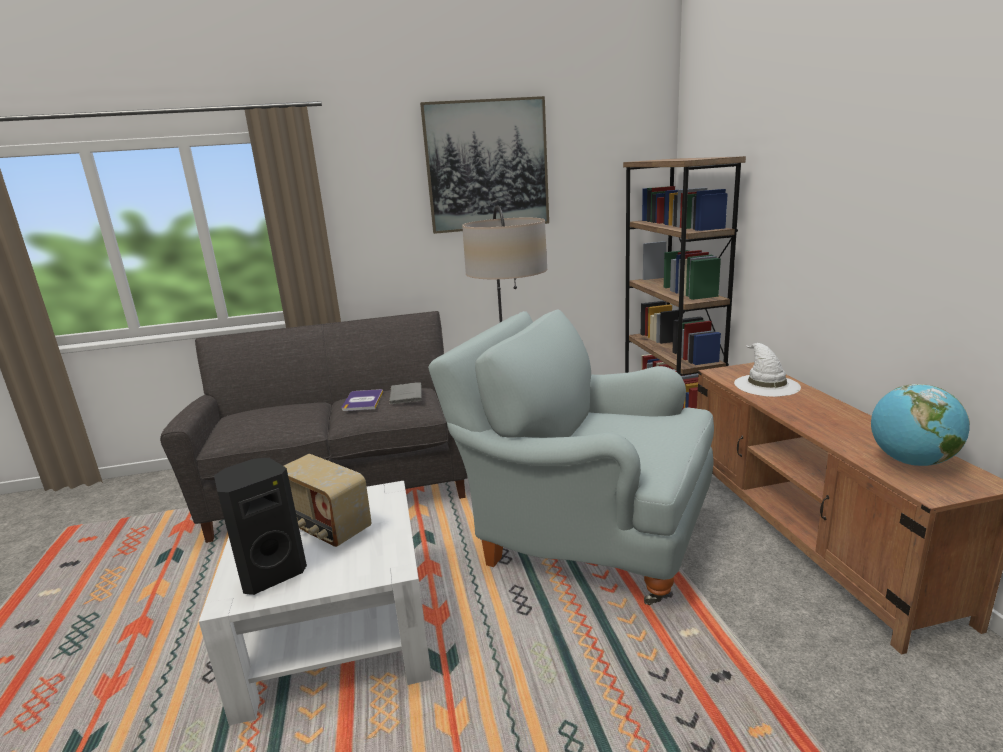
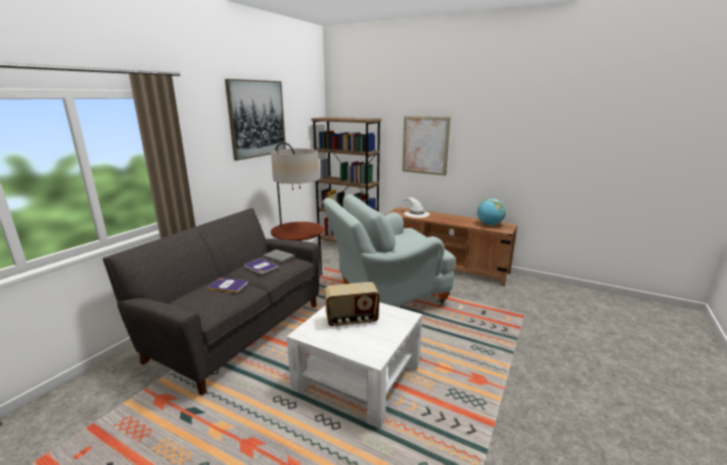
camera: 50 degrees left, 0 degrees up
black speaker [214,458,307,595] -> none
none -> book [207,278,248,293]
none -> picture [402,116,450,175]

